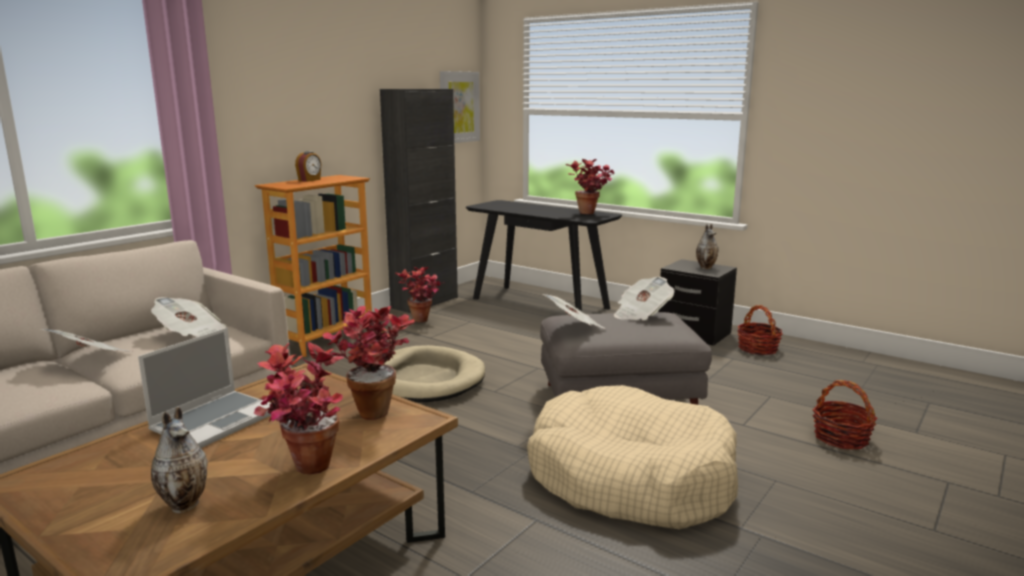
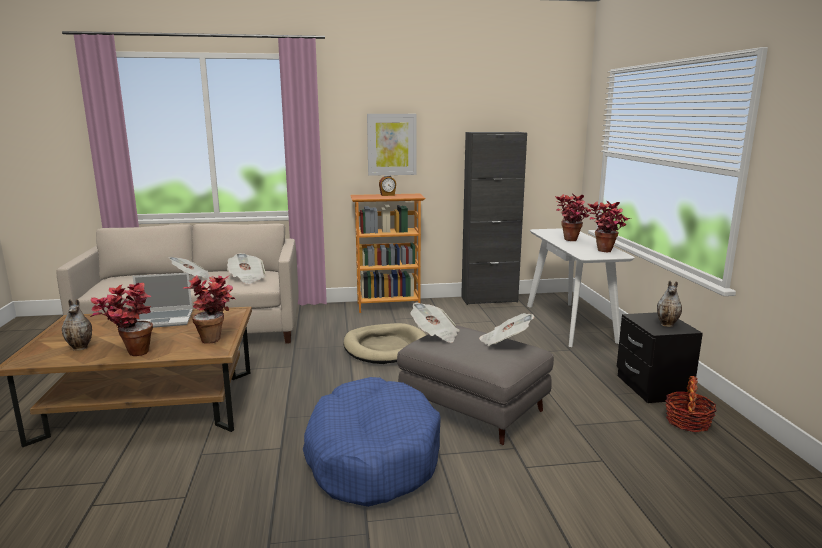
camera: 45 degrees right, 0 degrees up
potted plant [395,267,445,322] -> potted plant moved to [555,194,593,241]
picture [440,71,480,143] -> picture moved to [367,114,417,176]
black console table [466,200,622,311] -> white console table [527,228,635,347]
beige dog bed [527,385,738,530] -> blue dog bed [303,377,441,507]
basket [813,380,877,450] -> none

